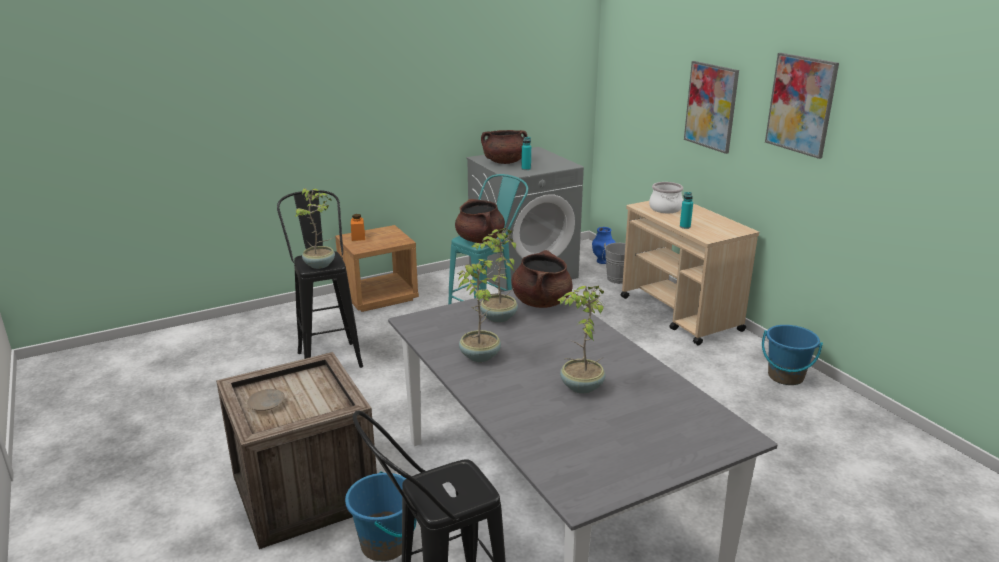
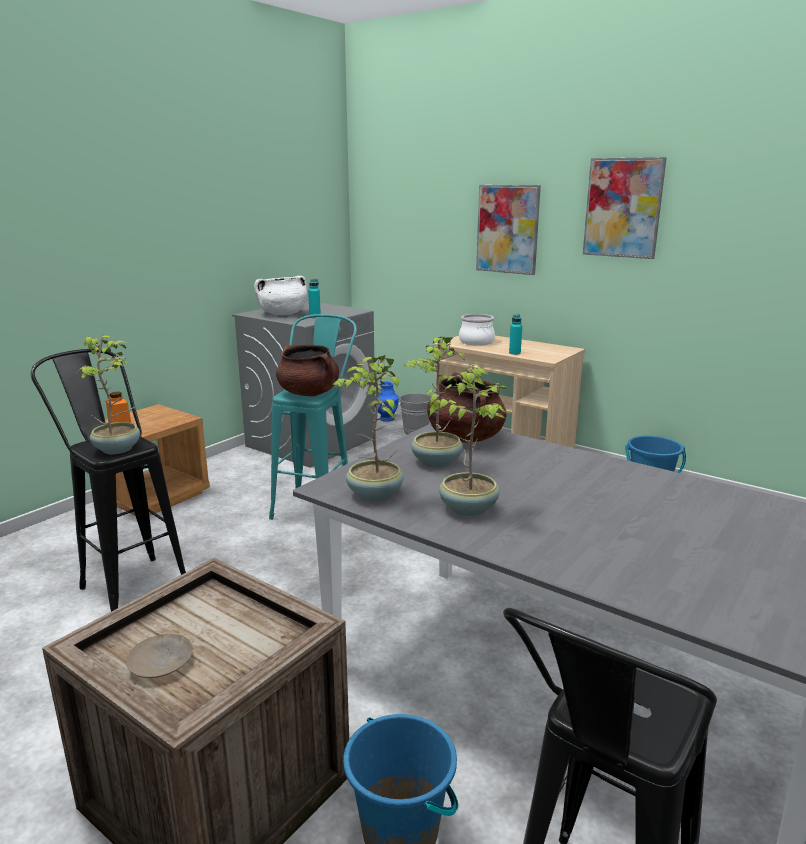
camera: 25 degrees left, 5 degrees down
brown cooking pot [481,130,528,164] -> white cooking pot [254,276,308,315]
potted plant [558,286,605,394] -> potted plant moved to [332,355,404,501]

